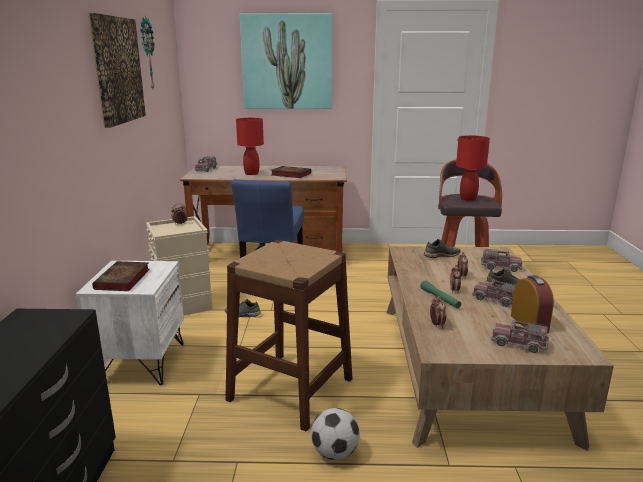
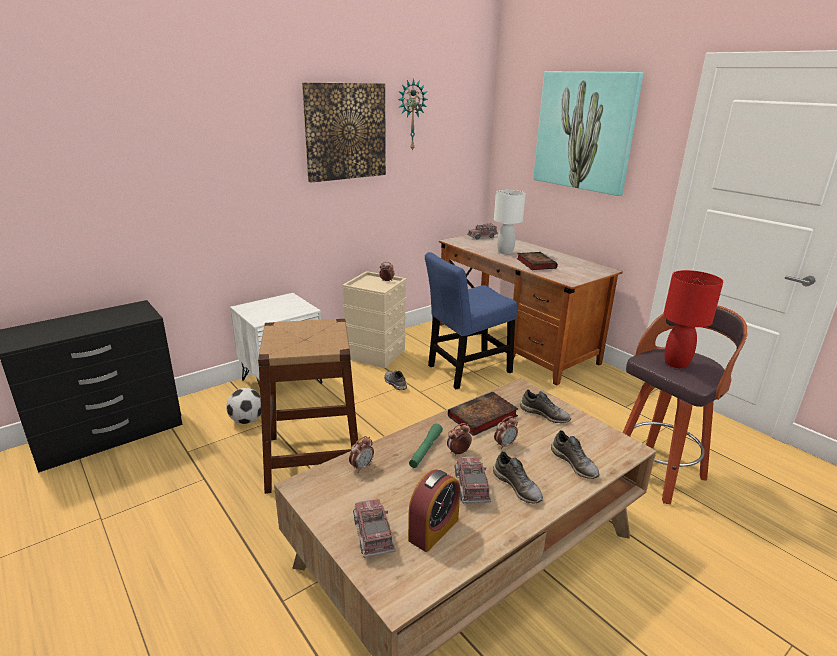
camera: 50 degrees right, 5 degrees up
book [92,261,150,291] -> book moved to [448,391,518,436]
red table lamp [236,118,264,175] -> white table lamp [494,190,526,254]
football [311,408,360,460] -> football moved to [226,388,261,424]
toy truck [481,249,522,272] -> grey shoe [551,430,600,479]

